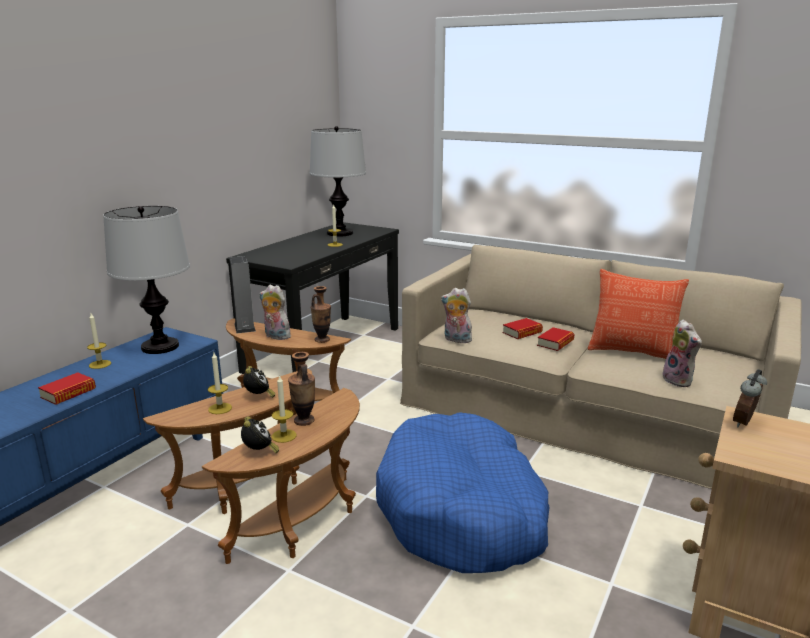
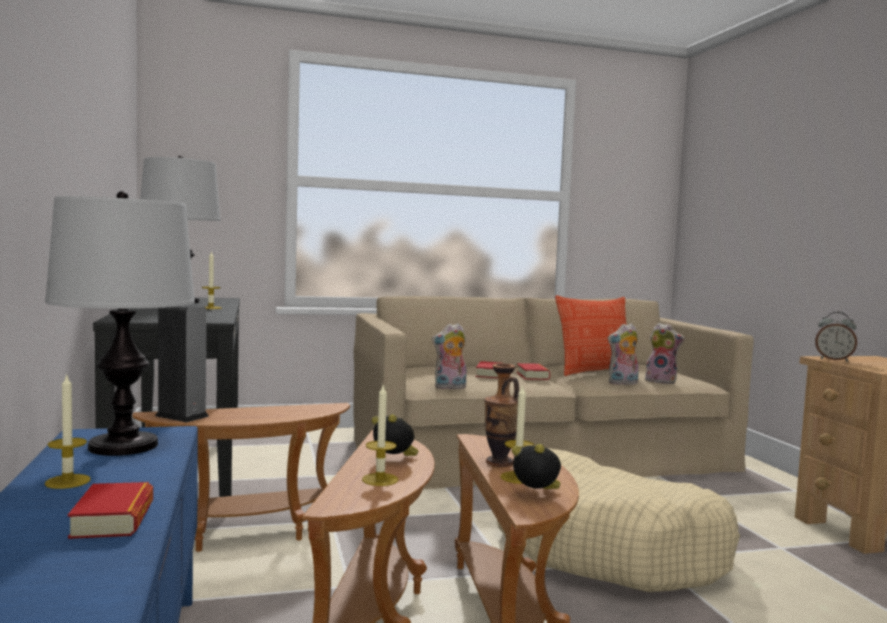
camera: 45 degrees left, 15 degrees down
plush toy [259,285,291,340] -> plush toy moved to [608,324,639,385]
vase [311,286,331,343] -> none
blue dog bed [376,412,550,573] -> beige dog bed [497,448,740,592]
alarm clock [733,369,767,428] -> alarm clock turned 60 degrees counterclockwise [815,312,857,362]

